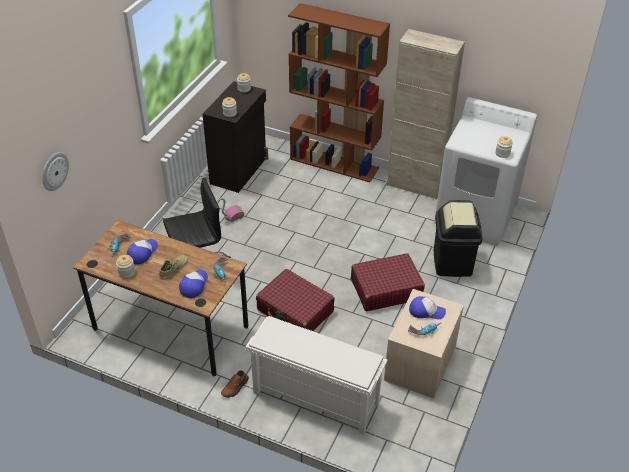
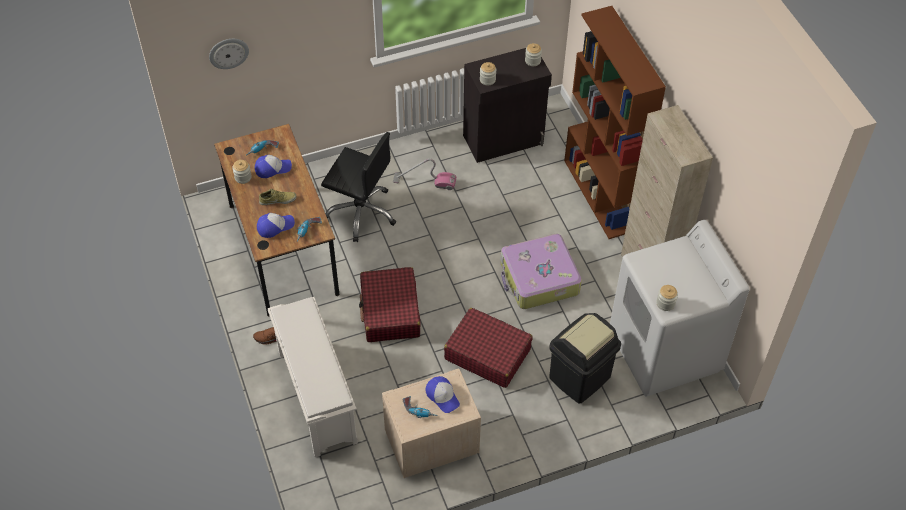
camera: 45 degrees right, 10 degrees up
none -> suitcase [500,234,582,309]

